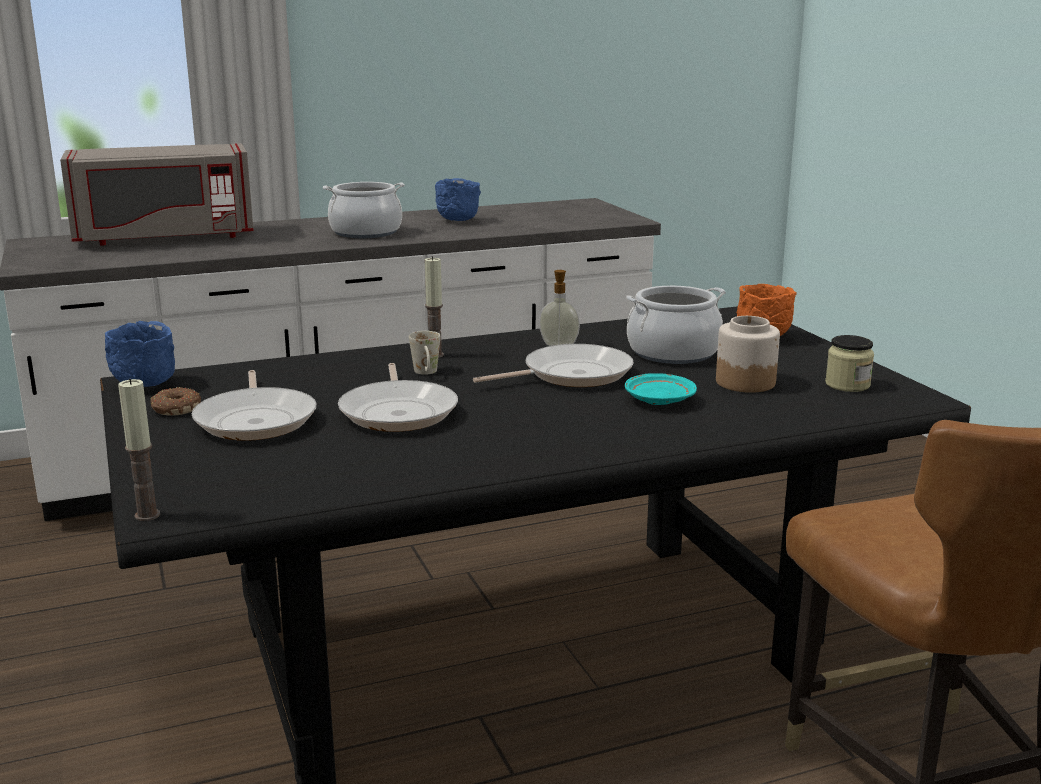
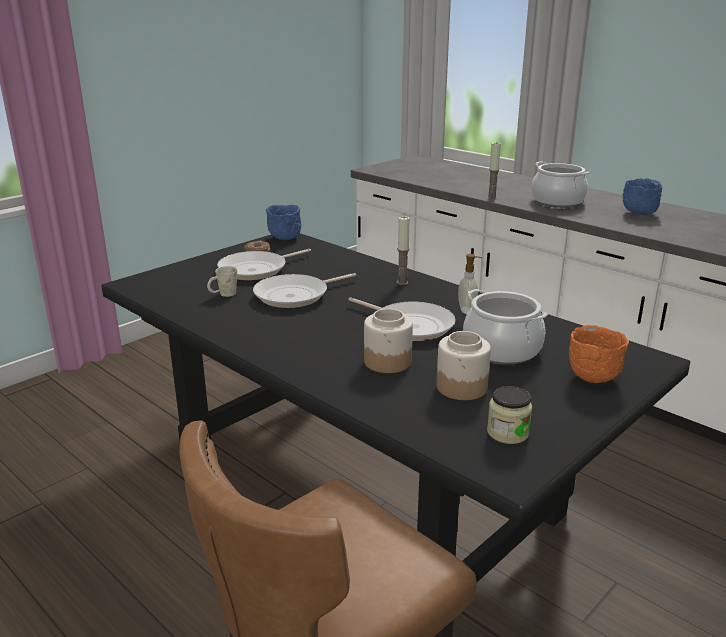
camera: 65 degrees right, 5 degrees up
grey microwave [60,143,254,246] -> none
candle [118,379,160,521] -> candle moved to [487,142,501,200]
white mug [409,331,440,375] -> white mug moved to [207,266,237,297]
turquoise plate [625,373,697,405] -> jar [364,309,413,373]

